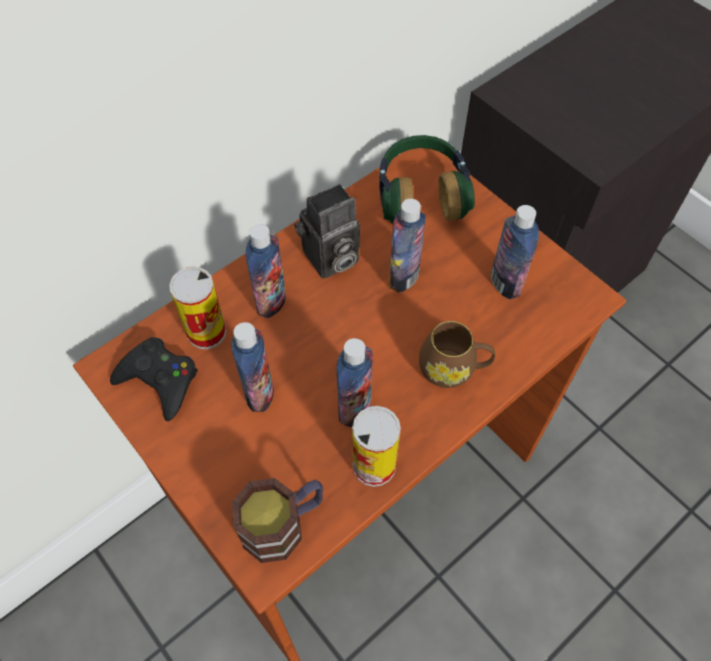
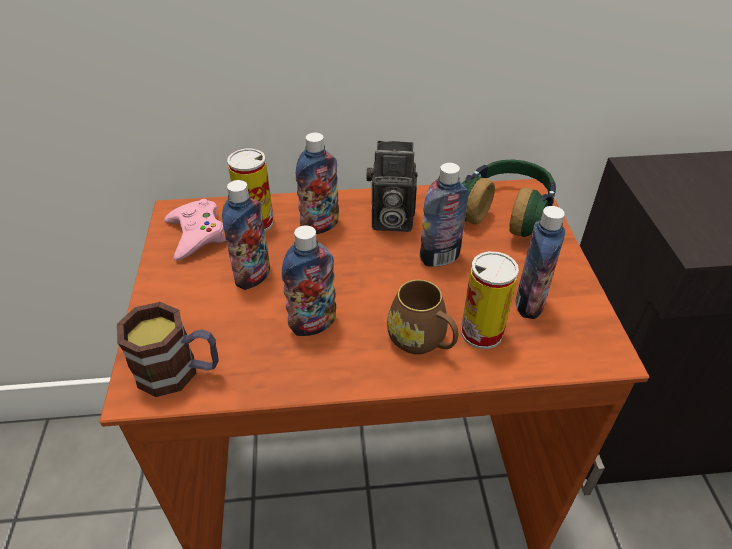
camera: 35 degrees right, 15 degrees down
black game controller [110,337,198,421] -> pink game controller [164,199,226,261]
can [352,406,401,487] -> can moved to [461,251,519,349]

